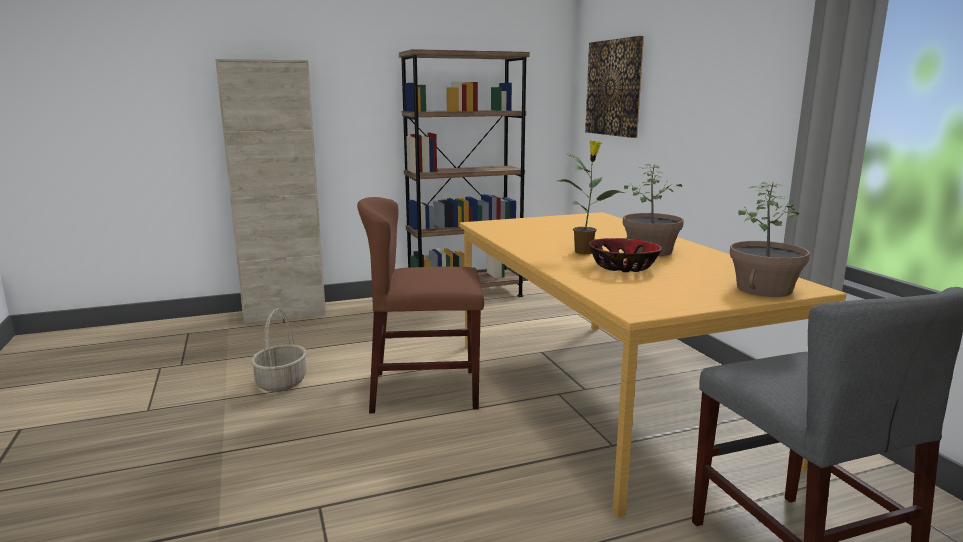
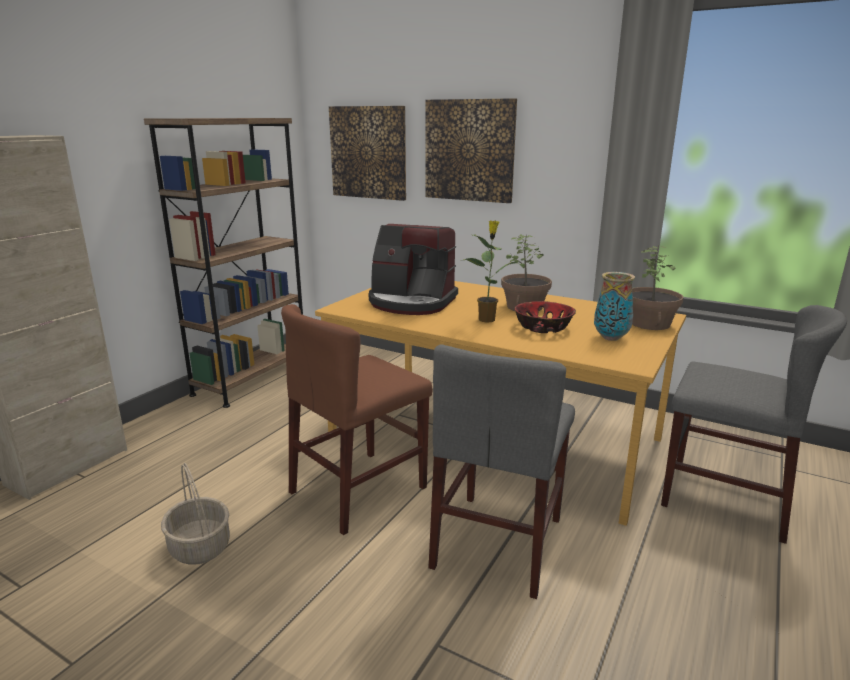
camera: 40 degrees left, 5 degrees up
none -> coffee machine [369,224,458,315]
none -> picture [425,98,517,203]
none -> grey chair [428,344,575,599]
none -> vase [594,272,635,341]

